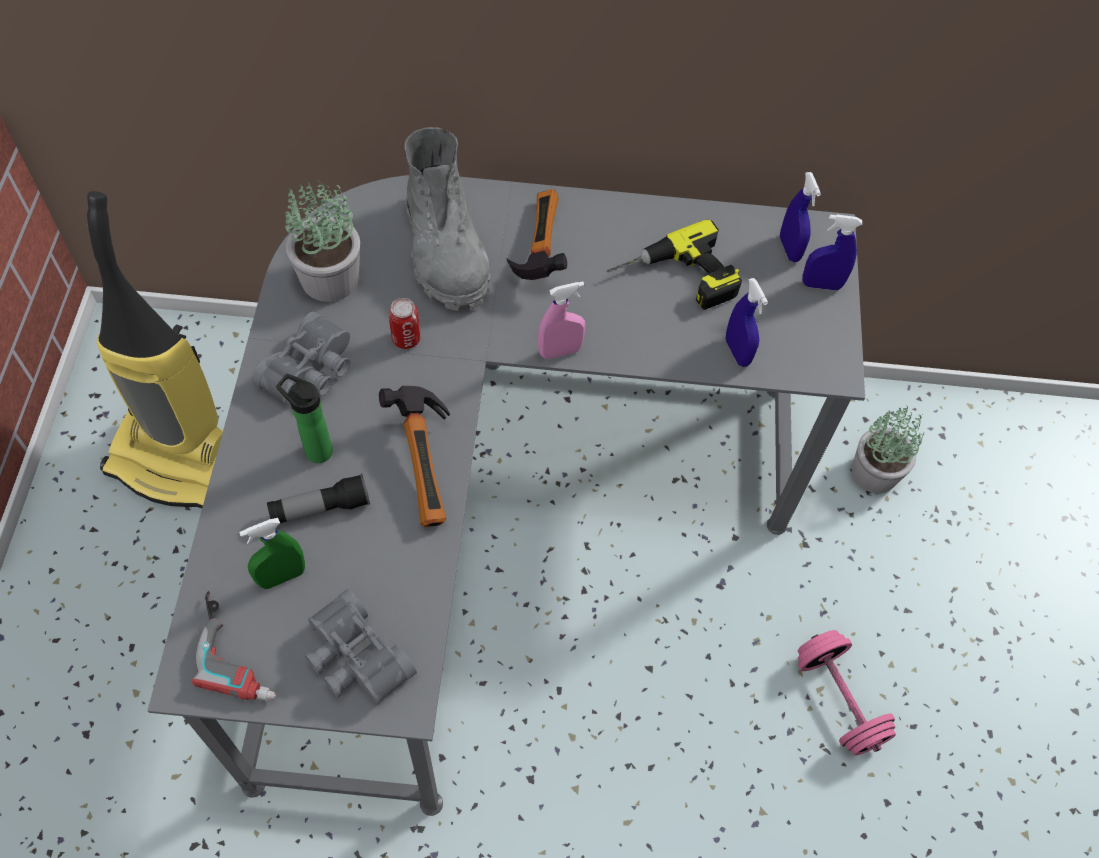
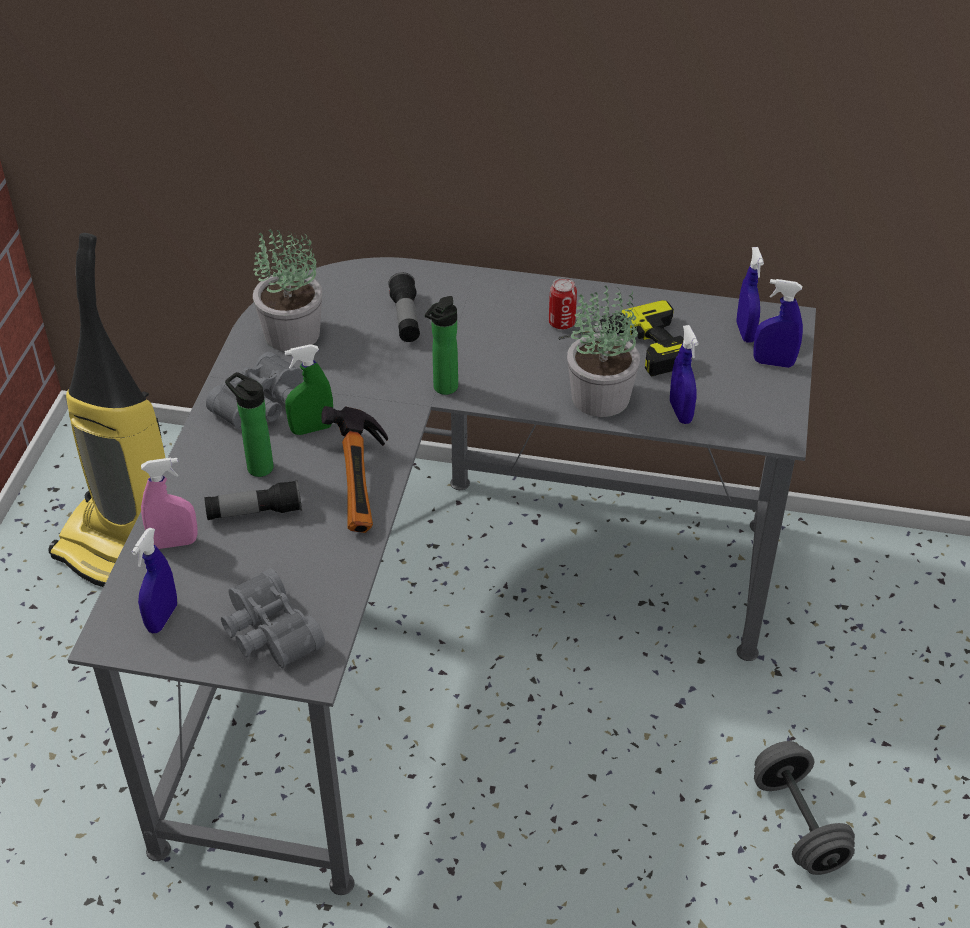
camera: 10 degrees right, 15 degrees down
power drill [192,591,276,701] -> blue spray bottle [132,528,177,633]
green spray bottle [239,518,305,589] -> green spray bottle moved to [285,344,333,435]
can [388,298,421,349] -> can moved to [549,278,577,329]
grey boot [404,127,491,311] -> flashlight [388,272,420,342]
hammer [506,189,567,280] -> none
pink spray bottle [538,281,585,359] -> pink spray bottle moved to [141,457,198,549]
pink dumbbell [798,630,896,756] -> grey dumbbell [754,741,855,875]
potted plant [852,406,924,494] -> potted plant moved to [567,285,640,417]
none -> bottle [425,296,458,395]

